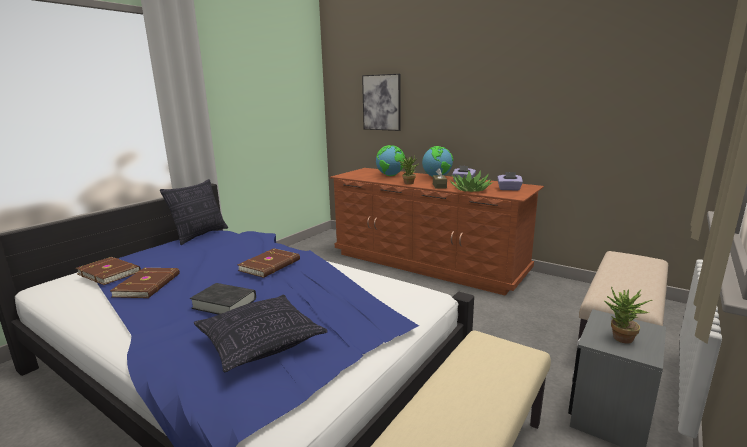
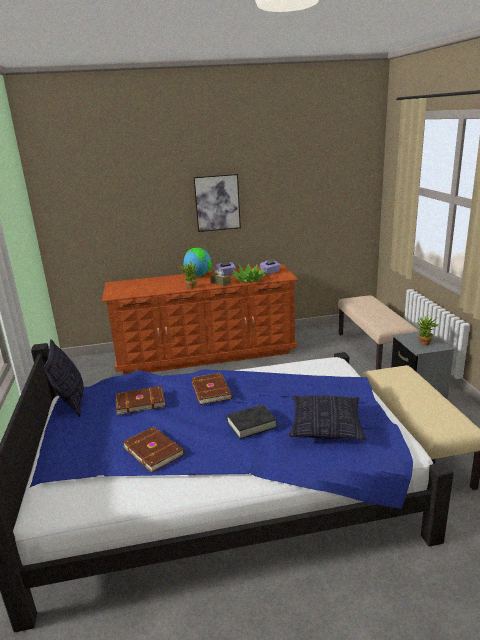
camera: 45 degrees left, 5 degrees up
brown book [76,257,141,285] -> brown book moved to [116,386,166,415]
picture [362,74,401,131] -> picture moved to [193,174,241,232]
globe [376,145,405,176] -> none

